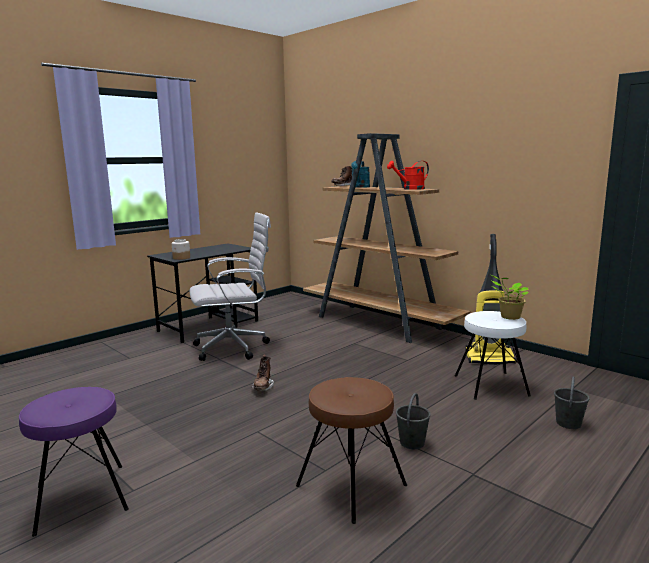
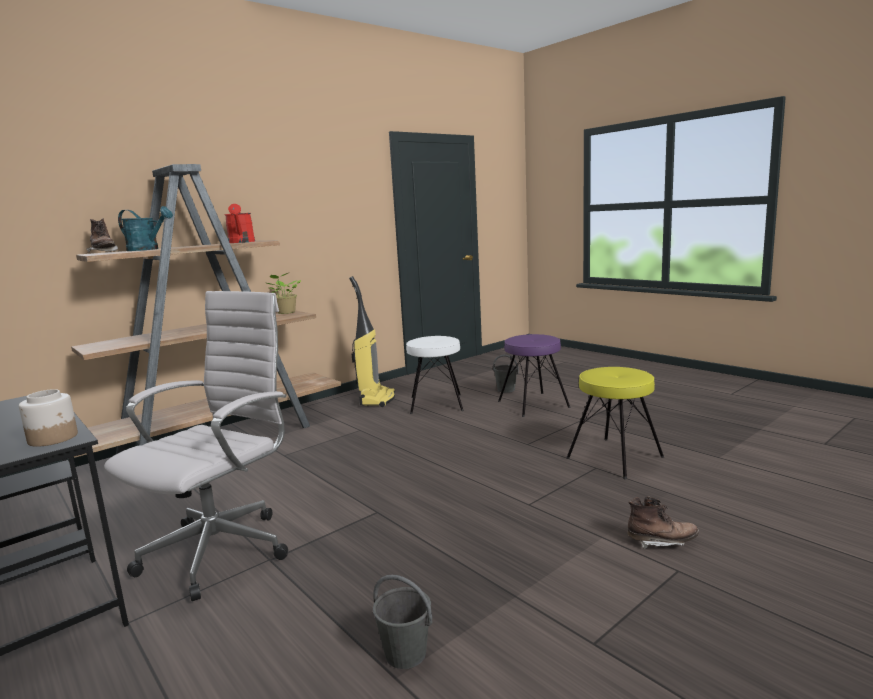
camera: 85 degrees left, 0 degrees up
purple stool [19,387,129,537] -> purple stool moved to [498,334,571,417]
white office chair [190,212,271,361] -> white office chair turned 45 degrees clockwise [104,291,288,601]
brown boot [252,354,274,391] -> brown boot moved to [627,496,699,549]
brown stool [296,377,407,524] -> yellow stool [566,367,664,479]
grey bucket [396,393,431,449] -> grey bucket moved to [373,575,432,669]
potted plant [491,275,528,320] -> potted plant moved to [267,273,301,314]

